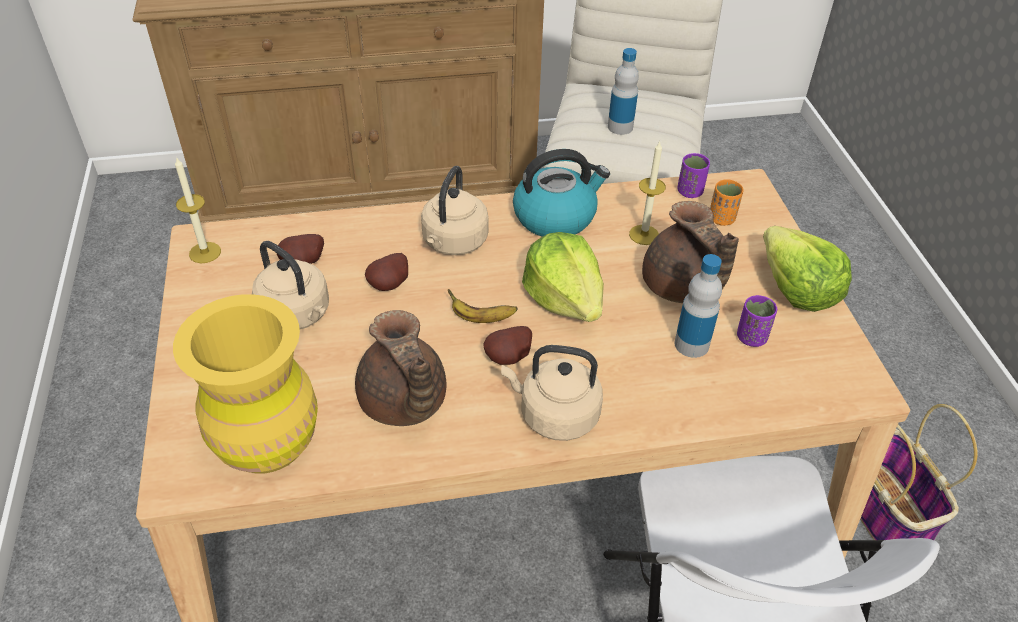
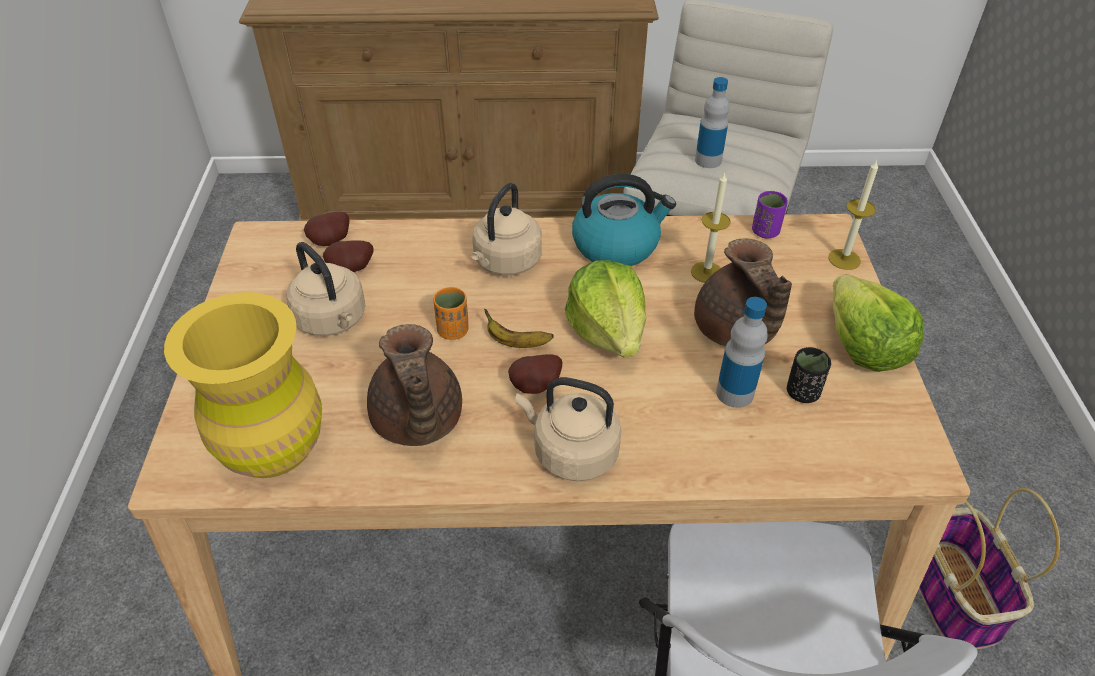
camera: 10 degrees right, 0 degrees up
candle [175,156,221,263] -> candle moved to [828,160,878,270]
potato [365,253,408,291] -> potato moved to [304,212,349,246]
orange cup [710,179,743,226] -> orange cup moved to [433,287,468,340]
purple cup [737,295,777,347] -> black cup [787,347,831,403]

